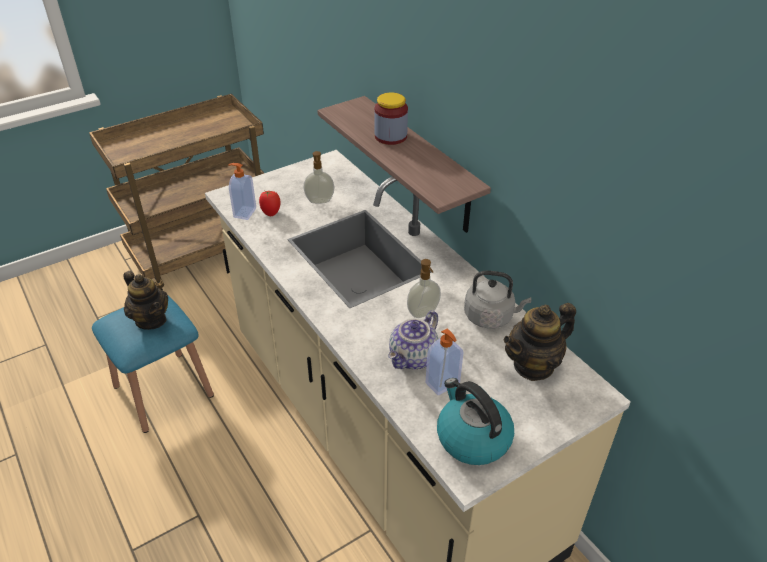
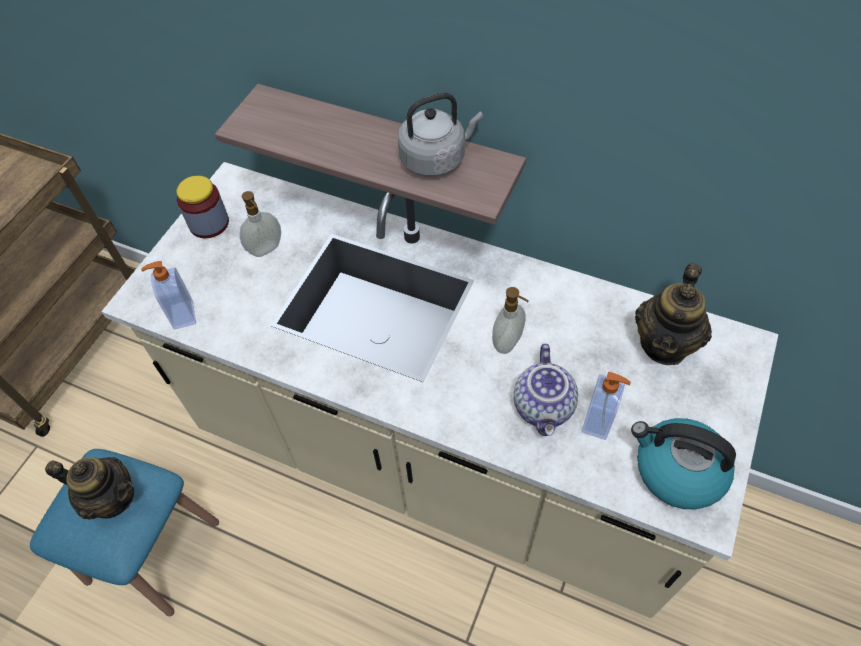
camera: 30 degrees left, 15 degrees up
tomato [259,191,280,216] -> none
jar [374,92,408,145] -> jar moved to [177,176,229,238]
grey kettle [464,271,531,328] -> grey kettle moved to [398,93,483,177]

